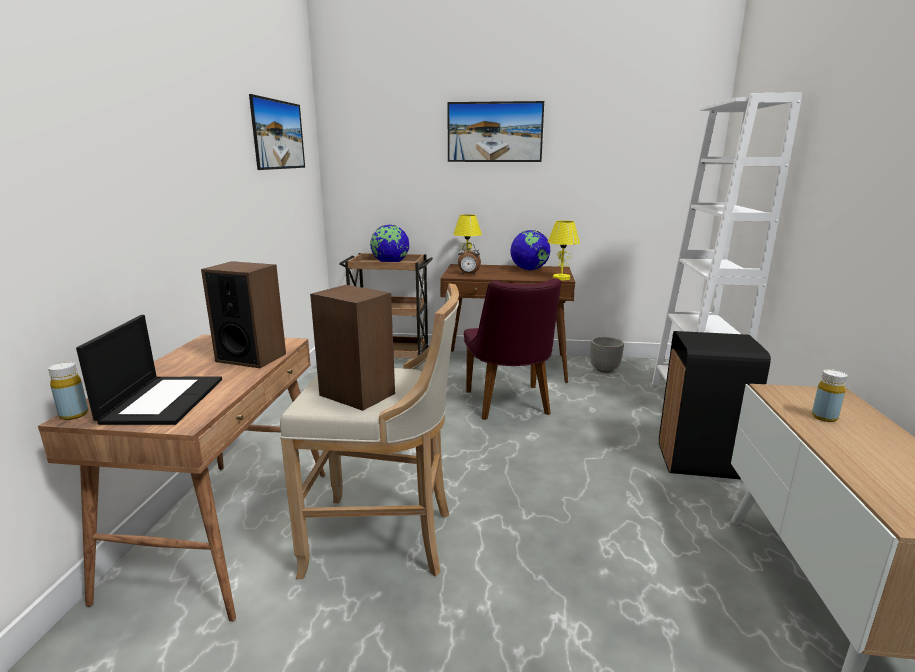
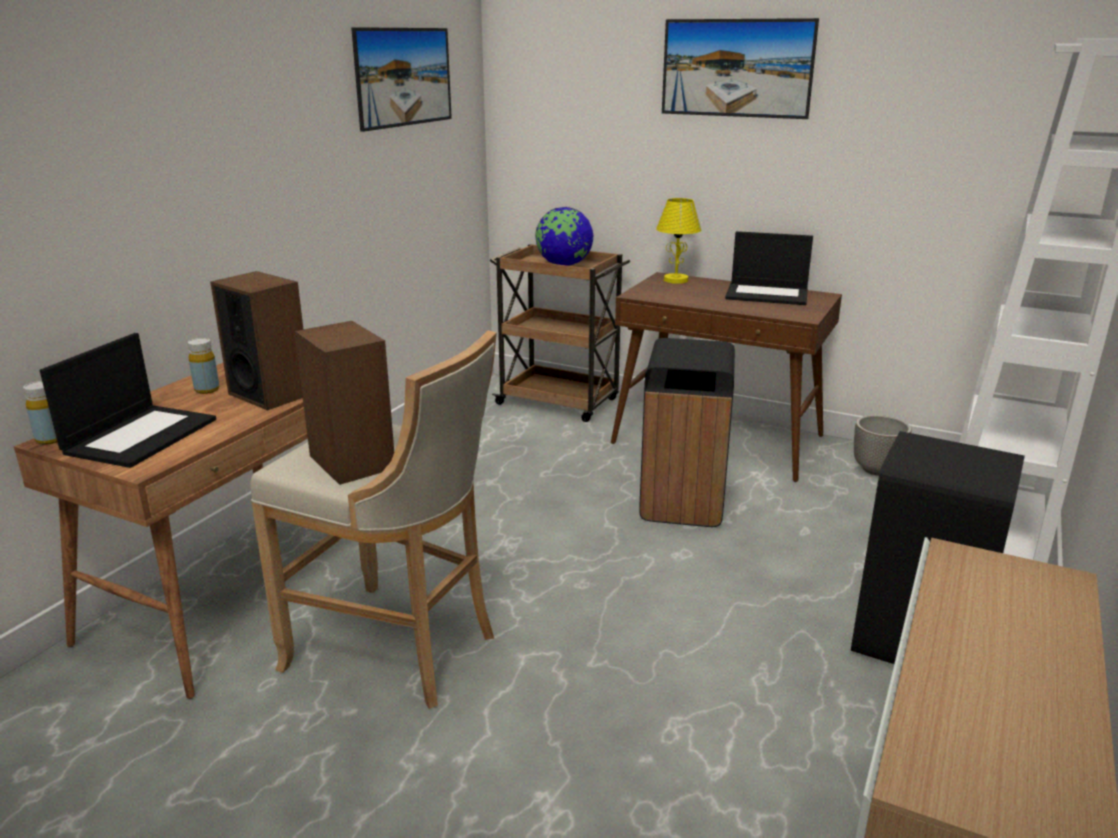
camera: 20 degrees right, 5 degrees up
alarm clock [458,243,481,275] -> none
purple chair [464,278,561,420] -> black trash can [639,338,735,527]
globe [510,230,550,270] -> laptop [725,231,813,305]
yellow table lamp [548,221,580,280] -> none
yellow bottle [812,369,847,422] -> yellow bottle moved to [187,338,220,394]

